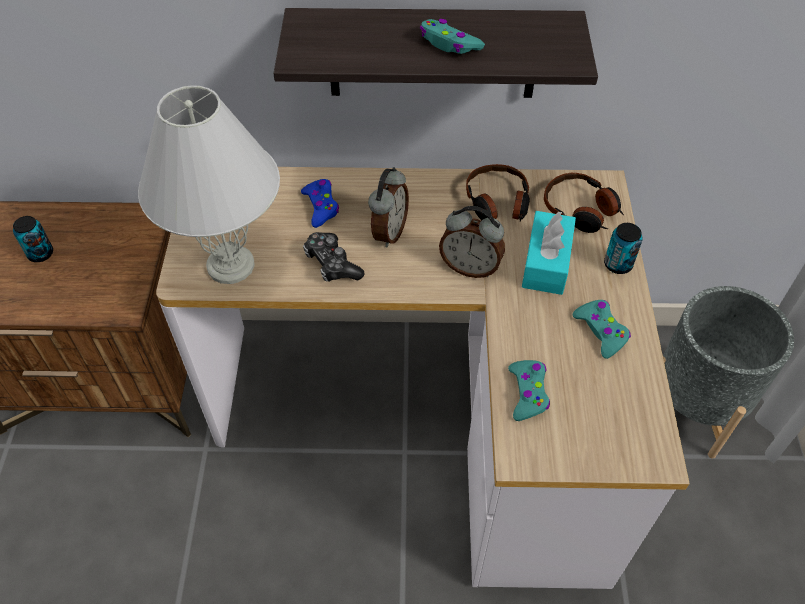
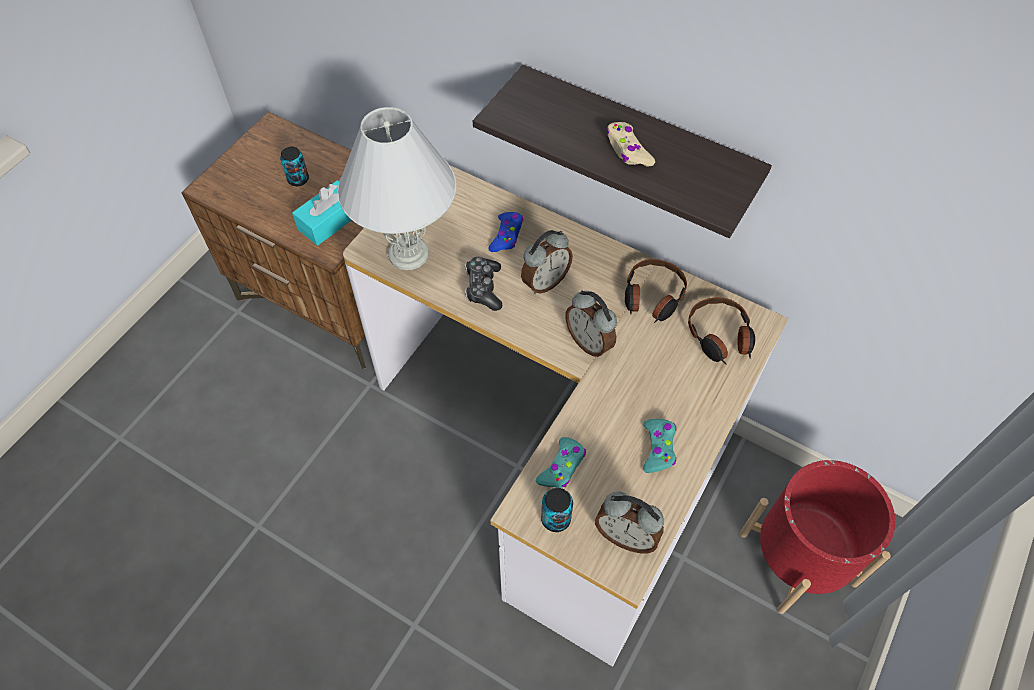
camera: 30 degrees right, 5 degrees up
turquoise game controller [420,19,485,54] -> beige game controller [606,122,655,166]
turquoise tissue box [522,211,576,295] -> turquoise tissue box moved to [292,180,351,246]
can [604,223,643,274] -> can moved to [541,488,573,532]
grey planter [663,286,794,459] -> red planter [740,460,895,614]
none -> alarm clock [595,492,664,553]

